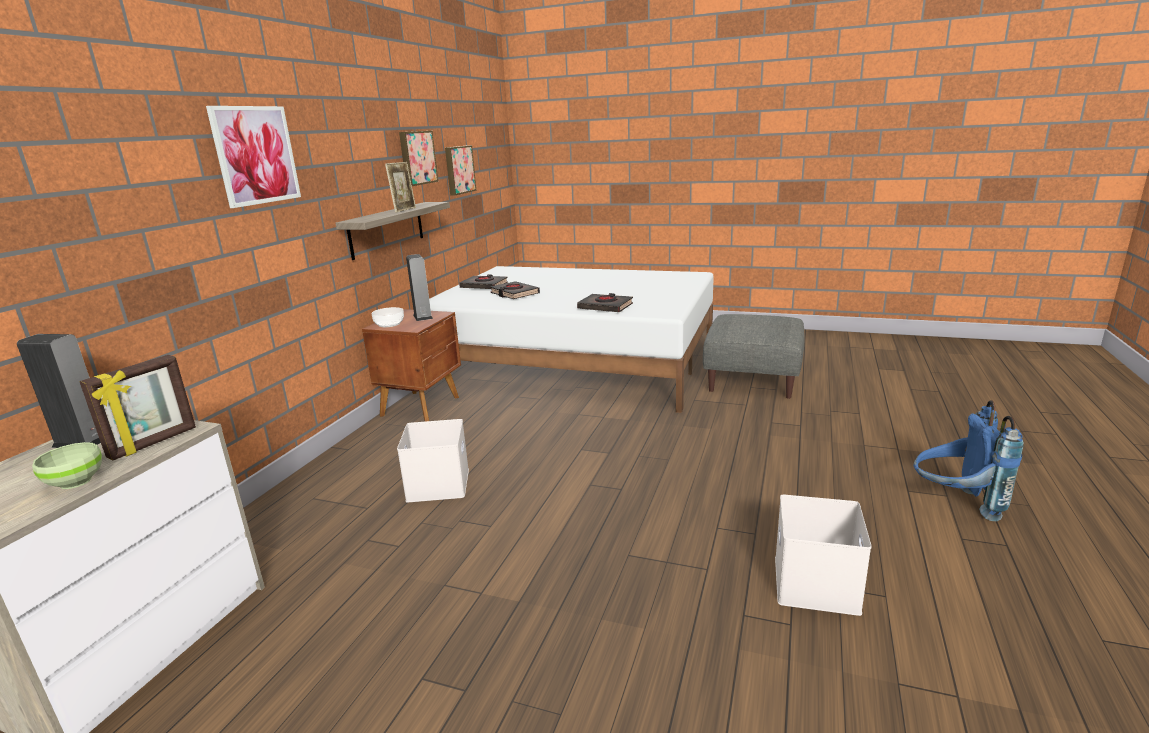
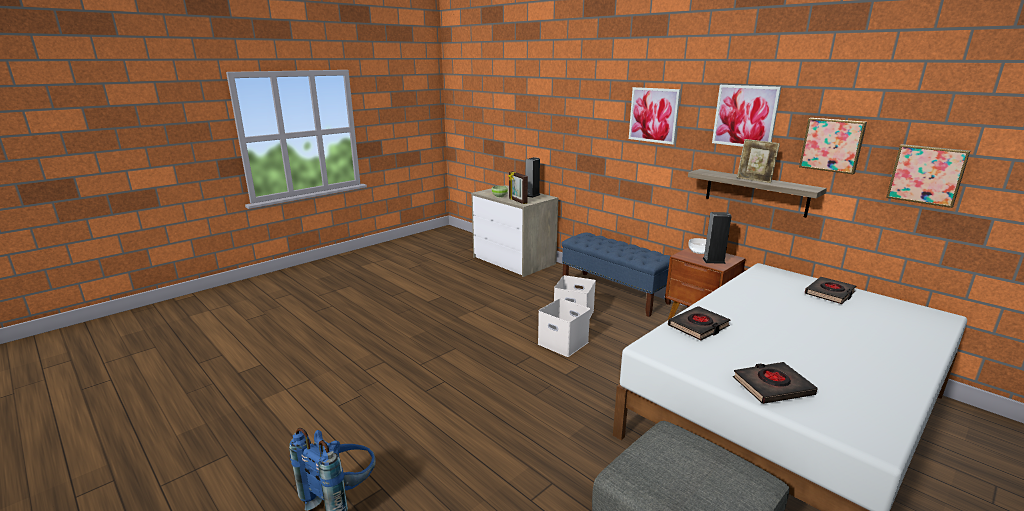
camera: 115 degrees right, 0 degrees up
black book [490,281,540,299] -> black book moved to [733,362,818,404]
white storage box [775,495,871,616] -> white storage box moved to [538,298,590,357]
none -> blue bench [561,233,671,317]
none -> picture [712,85,781,147]

